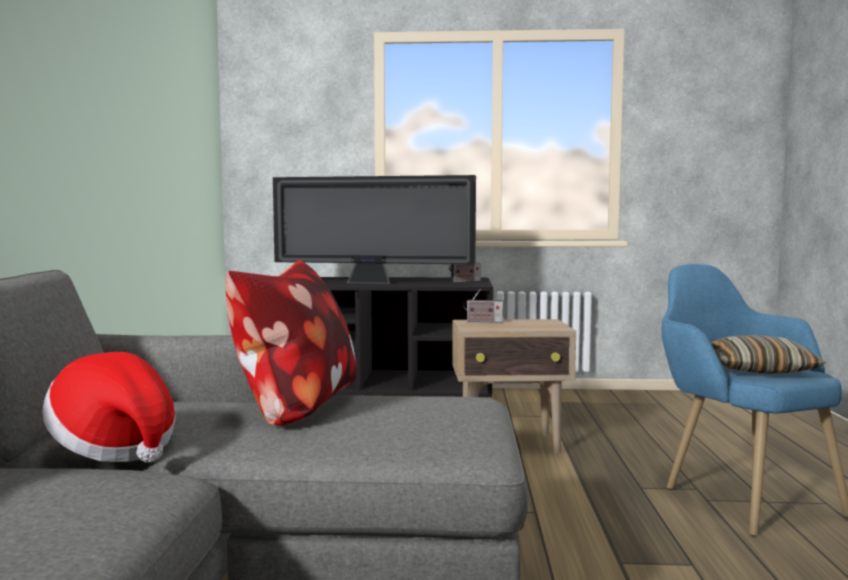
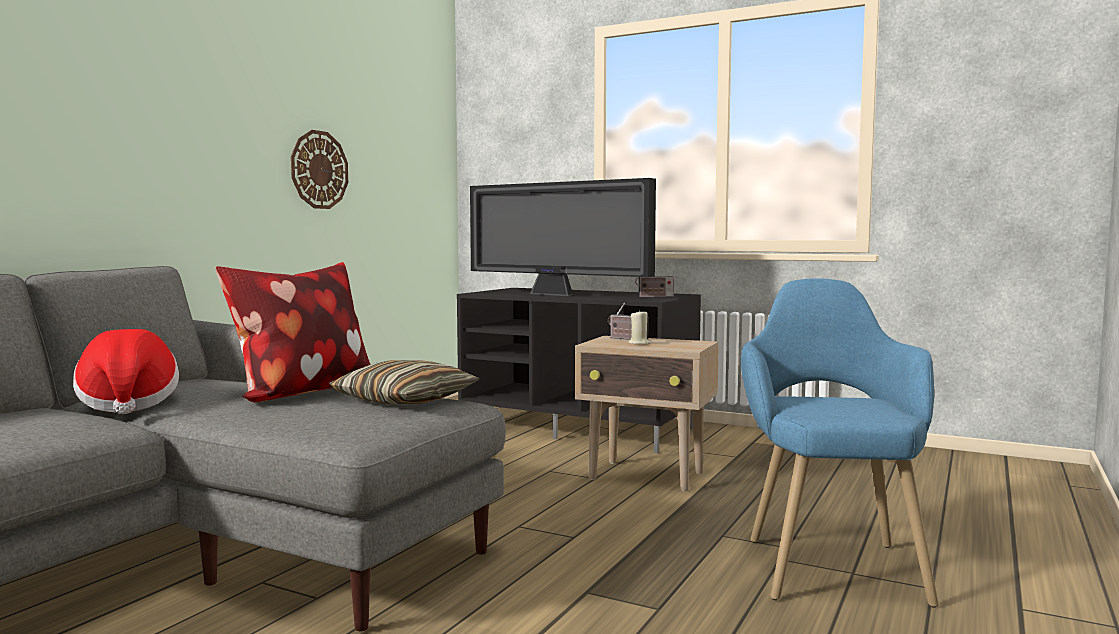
camera: 25 degrees right, 0 degrees up
pillow [711,335,826,374] -> pillow moved to [329,360,480,404]
none -> wall clock [291,130,348,209]
none -> beige candle [629,310,651,345]

